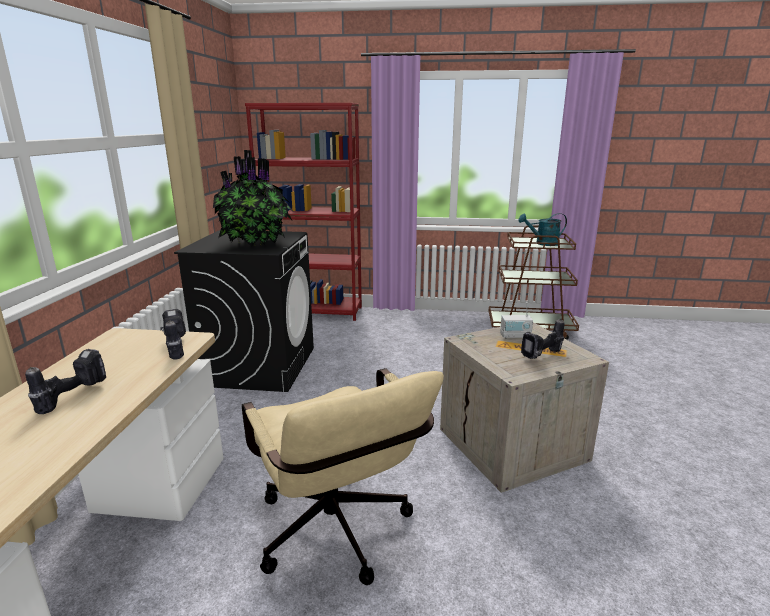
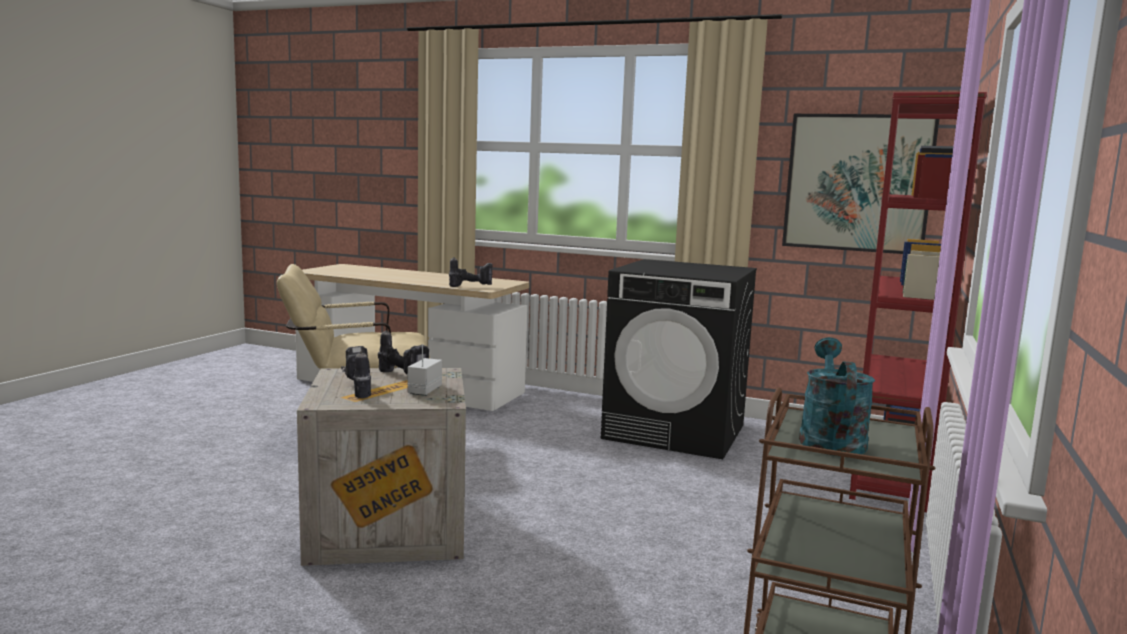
camera: 105 degrees right, 10 degrees down
power drill [25,349,106,414] -> power drill moved to [378,330,429,374]
potted plant [213,150,294,247] -> none
none -> picture [782,114,939,254]

